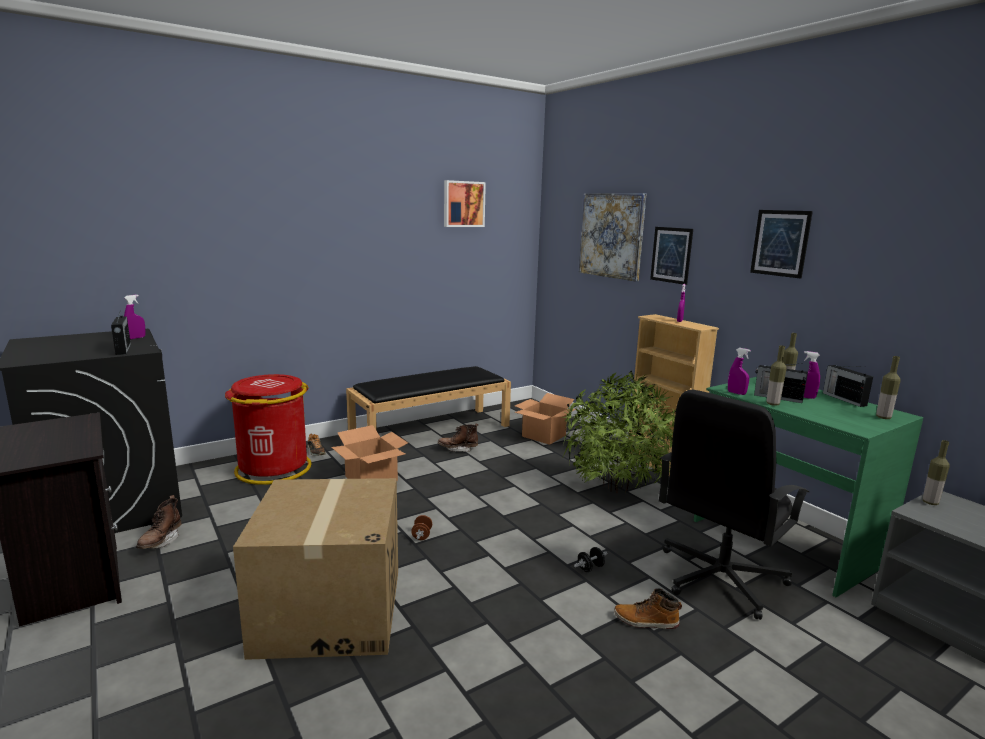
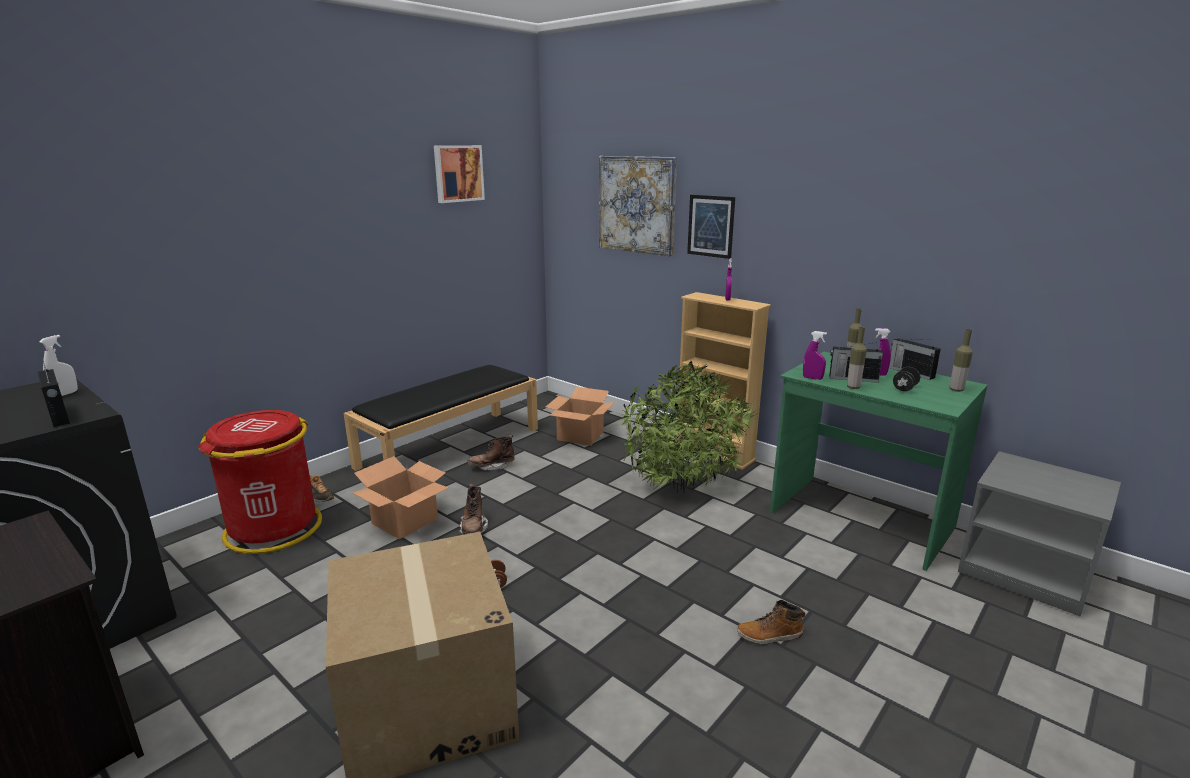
camera: 15 degrees left, 5 degrees up
purple spray bottle [124,295,146,339] -> white spray bottle [39,335,78,396]
brown boot [136,495,182,549] -> brown boot moved to [459,483,488,535]
black dumbbell [574,547,607,572] -> black dumbbell moved to [893,367,920,391]
black office chair [659,390,809,620] -> none
picture [750,210,813,279] -> none
bottle [923,440,950,505] -> none

